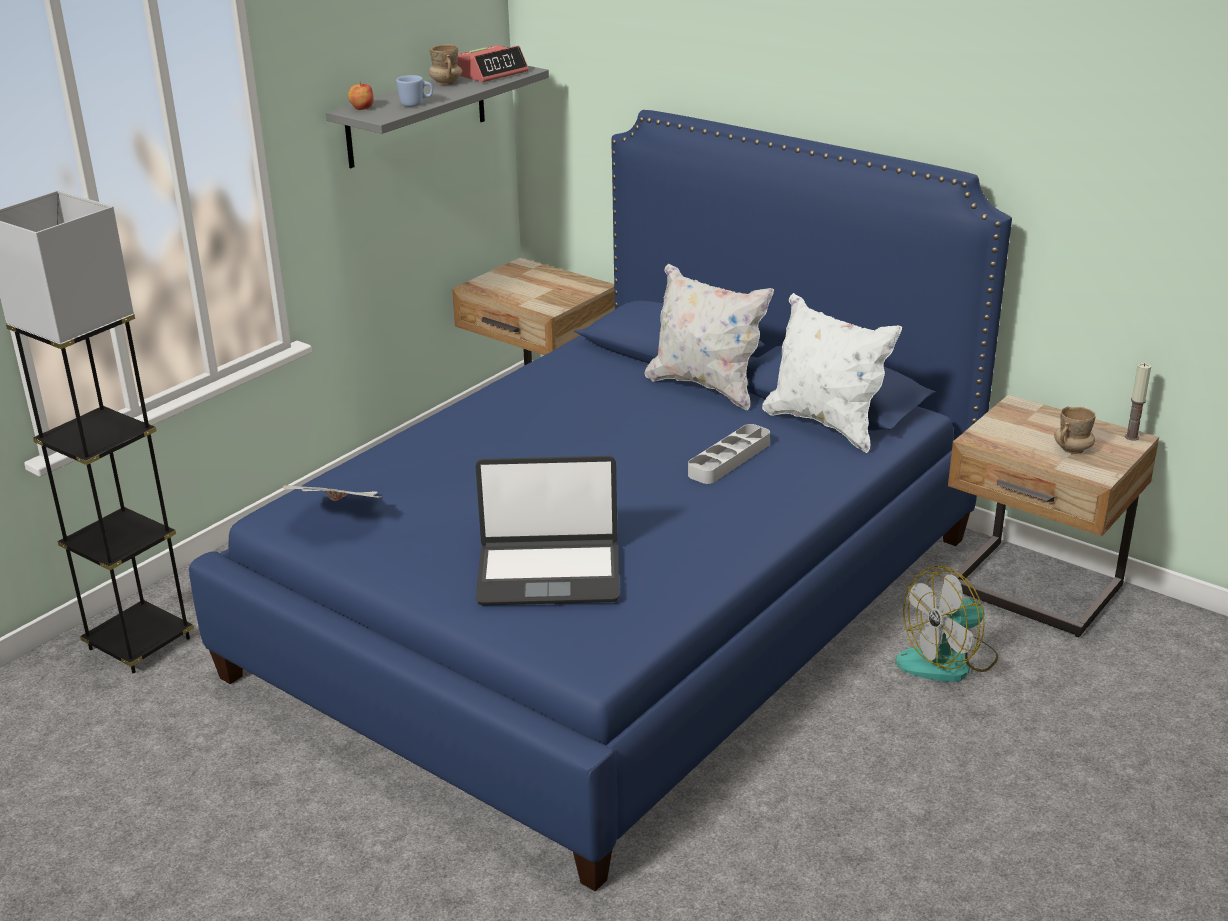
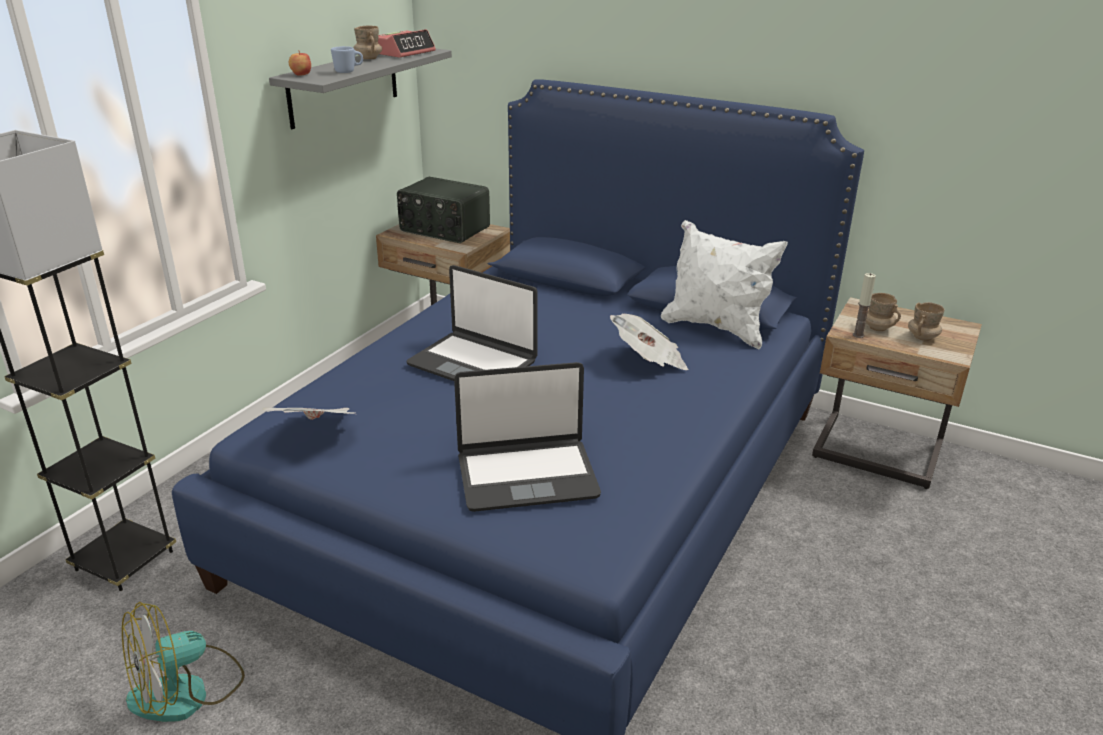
camera: 10 degrees left, 0 degrees up
white pillow [645,263,774,410] -> none
grey tray [688,424,770,484] -> newspaper [610,314,689,370]
fan [895,566,998,682] -> fan moved to [122,602,245,722]
candle [1125,363,1151,441] -> candle moved to [853,273,876,338]
none -> radio [397,177,490,243]
none -> laptop [406,265,538,381]
none -> beige mug [866,293,901,331]

